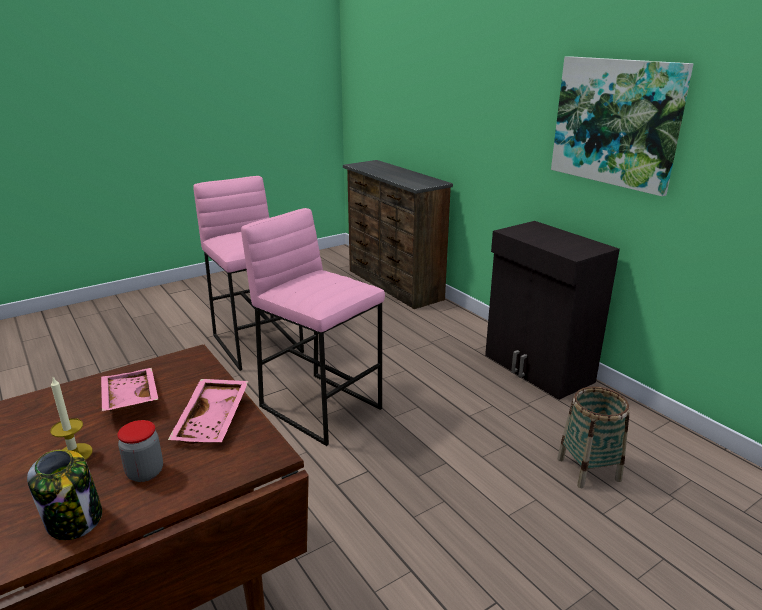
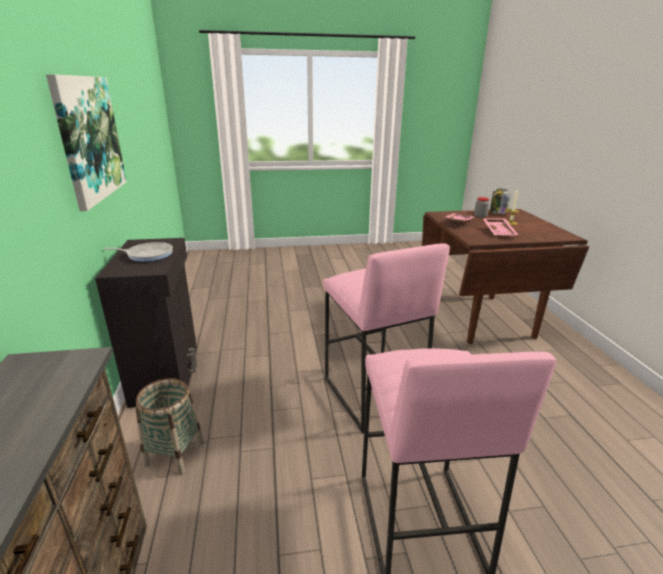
camera: 155 degrees left, 0 degrees up
basket [557,387,630,488] -> basket moved to [135,378,204,474]
none -> frying pan [104,242,173,262]

